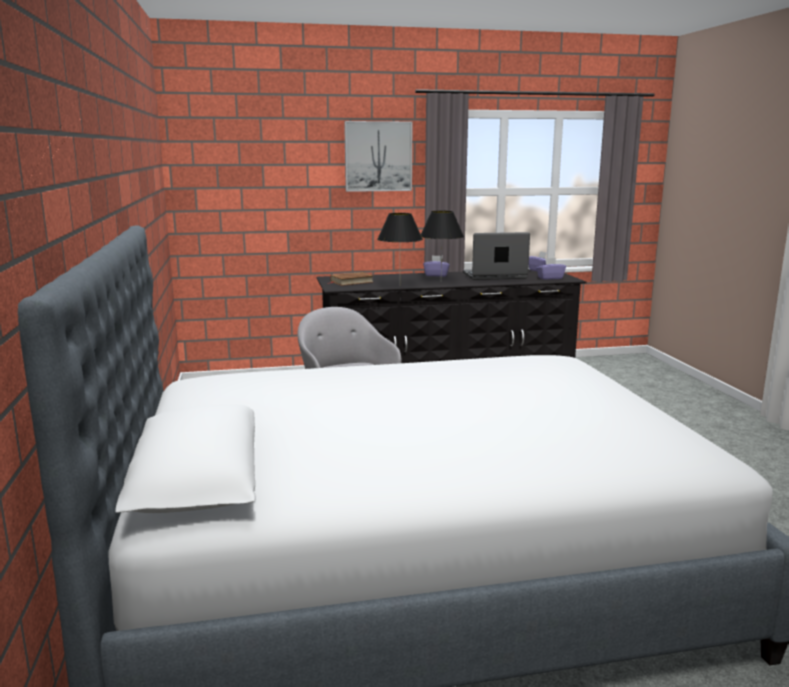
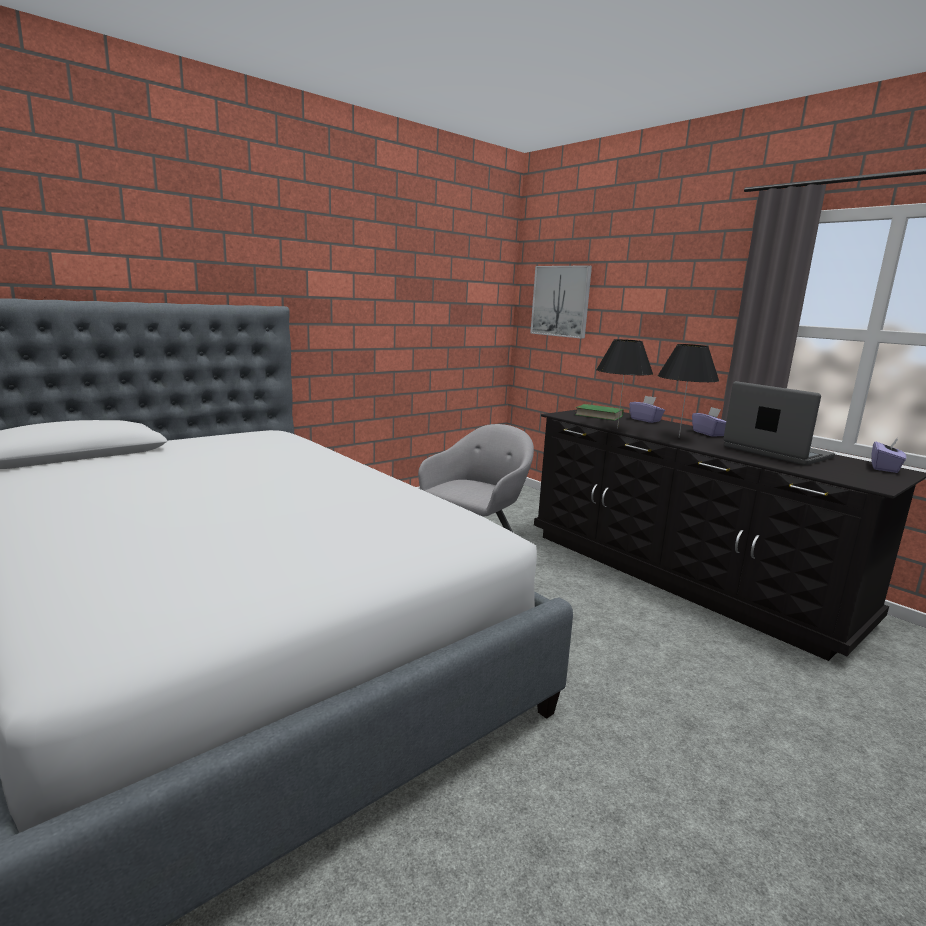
camera: 60 degrees right, 0 degrees up
brown book [327,272,373,286] -> green book [575,404,624,421]
picture [344,121,412,192] -> picture moved to [530,265,592,339]
purple tissue box [536,258,566,280] -> purple tissue box moved to [629,396,665,423]

